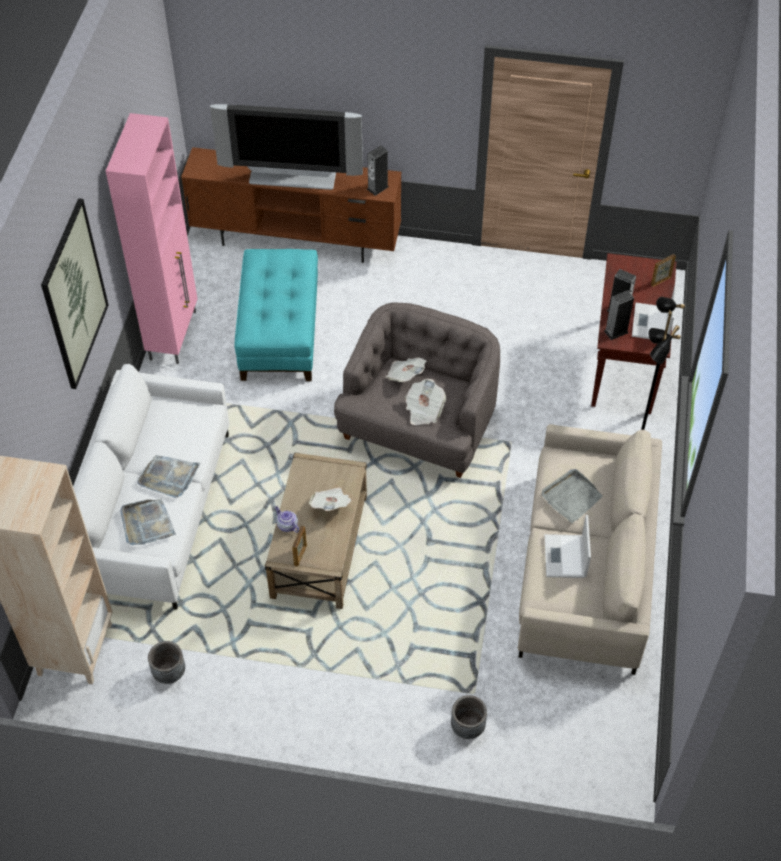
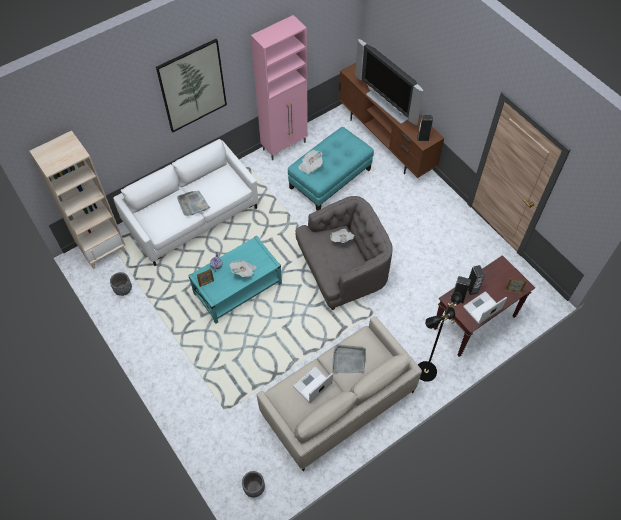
camera: 45 degrees right, 5 degrees up
grey tray [120,499,176,545] -> none
beige coffee table [265,453,367,609] -> turquoise coffee table [188,236,282,324]
newspaper [405,379,446,425] -> newspaper moved to [299,150,323,174]
grey planter [451,695,487,739] -> grey planter moved to [242,471,265,497]

